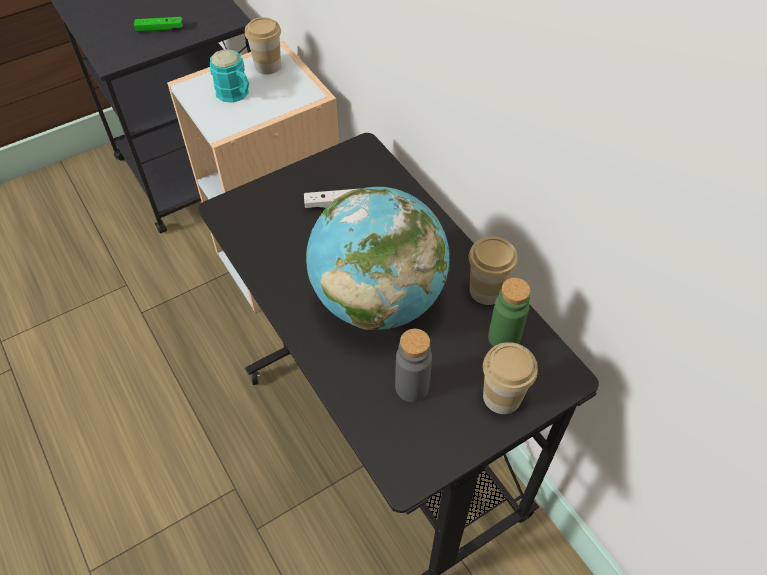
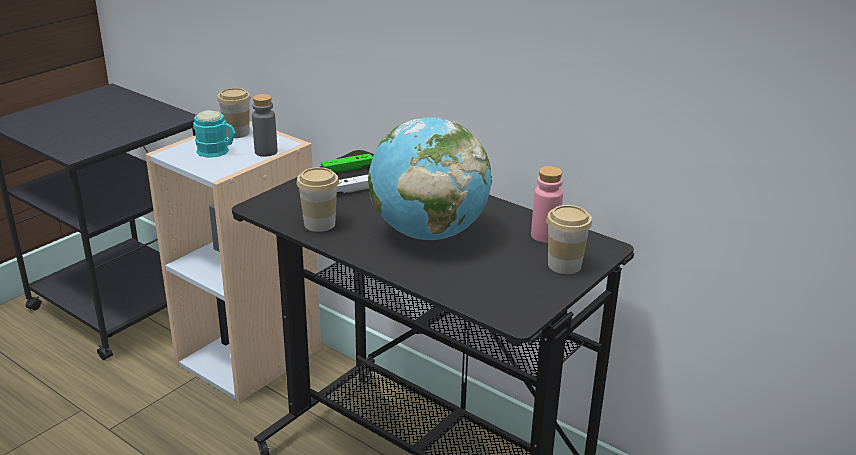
camera: 20 degrees left, 25 degrees down
green game controller [134,17,183,32] -> green game controller moved to [321,153,373,173]
grey bottle [395,329,432,402] -> grey bottle moved to [252,94,278,157]
cup [468,237,518,305] -> cup moved to [296,167,339,232]
green bottle [488,278,531,347] -> pink bottle [531,166,563,243]

